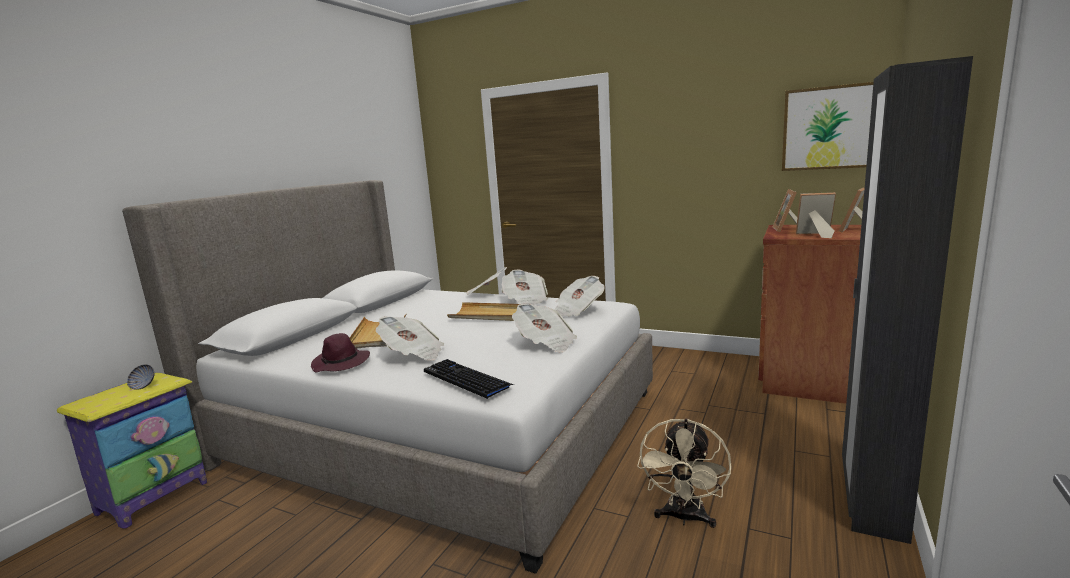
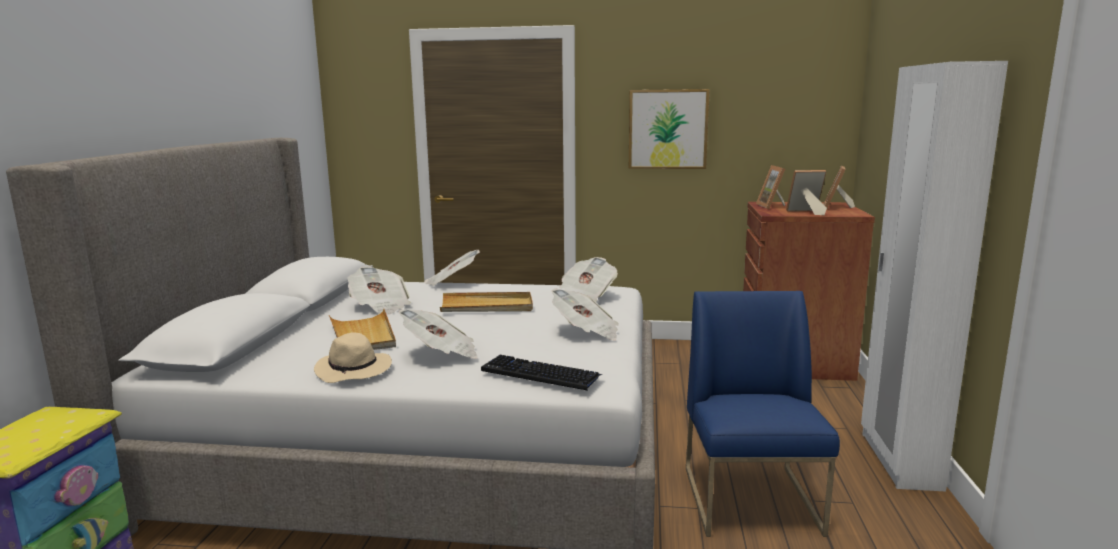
camera: 20 degrees left, 0 degrees up
bowl [127,364,154,390] -> none
purple hat [311,333,370,372] -> beige hat [314,332,392,383]
newspaper [501,270,548,305] -> newspaper moved to [347,266,411,315]
beige fan [637,418,731,528] -> blue chair [686,291,840,537]
picture [782,82,874,171] -> picture moved to [629,89,710,169]
black wardrobe [842,56,973,544] -> white wardrobe [861,61,1008,492]

